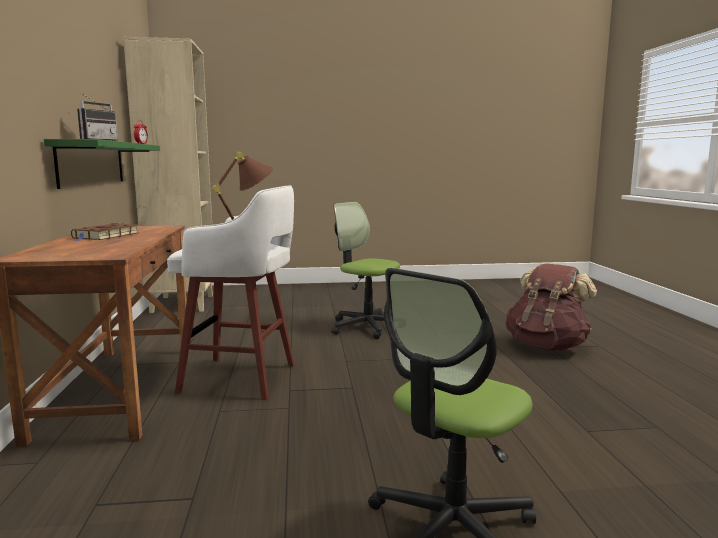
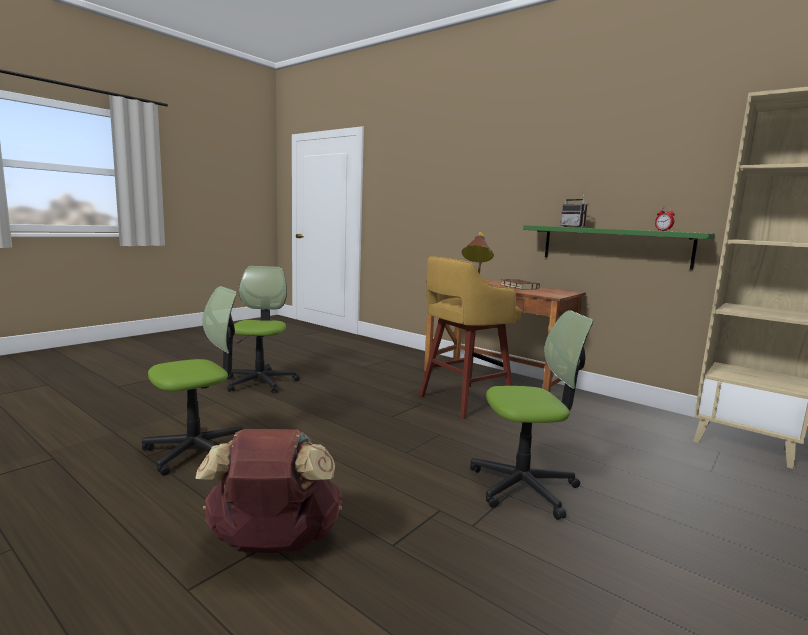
camera: 135 degrees right, 0 degrees up
white stool [167,185,294,400] -> yellow stool [419,256,521,419]
none -> office chair [142,286,244,475]

